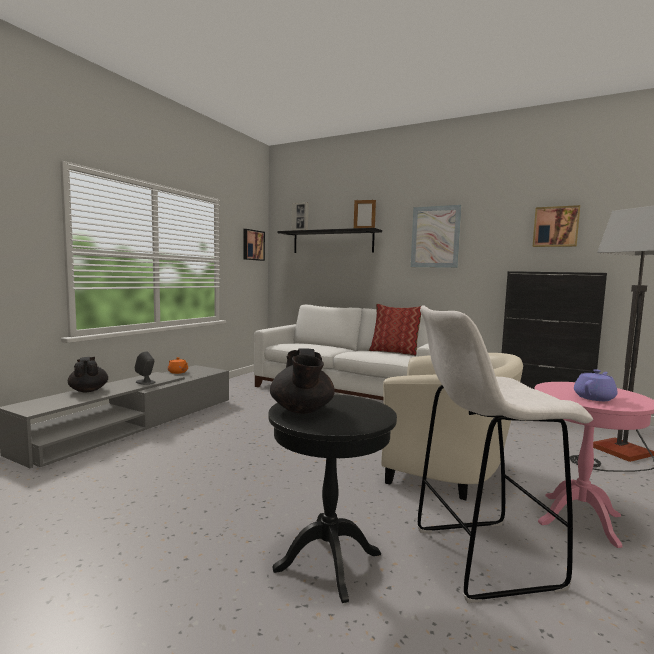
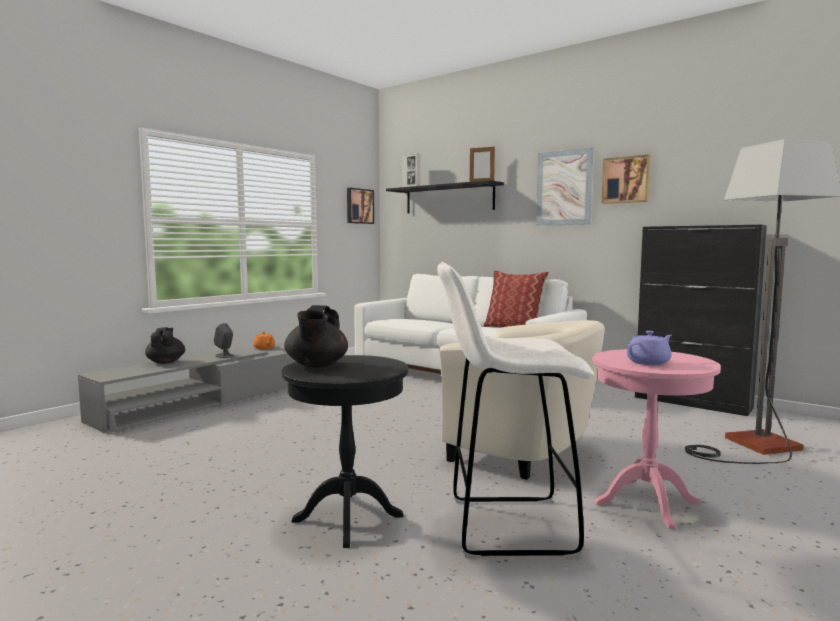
camera: 10 degrees right, 0 degrees up
picture [533,205,580,247] -> picture moved to [602,154,651,204]

